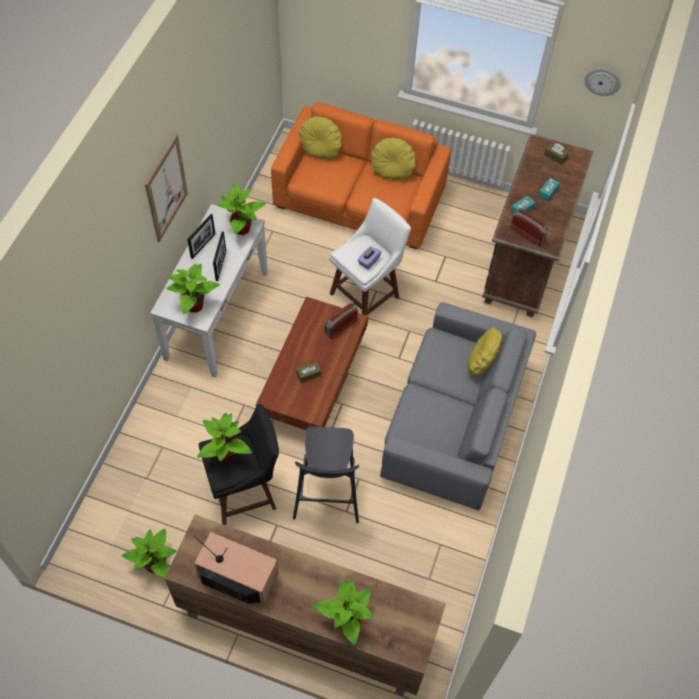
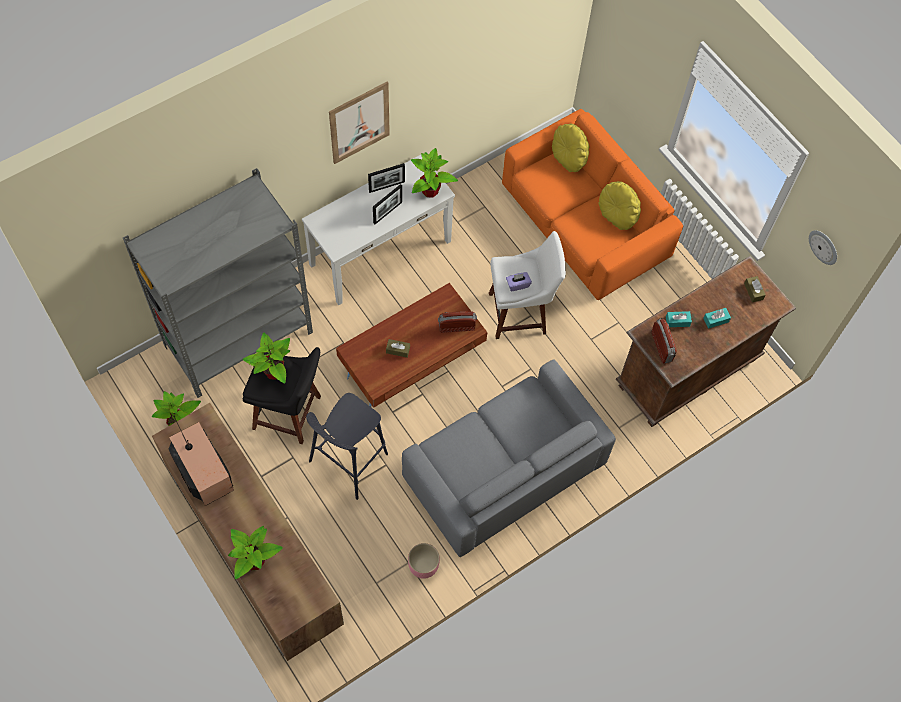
camera: 35 degrees right, 5 degrees up
potted plant [166,264,220,314] -> none
yellow pillow [467,327,502,376] -> none
none -> grey bookcase [123,168,313,398]
none -> pink planter [408,543,440,579]

